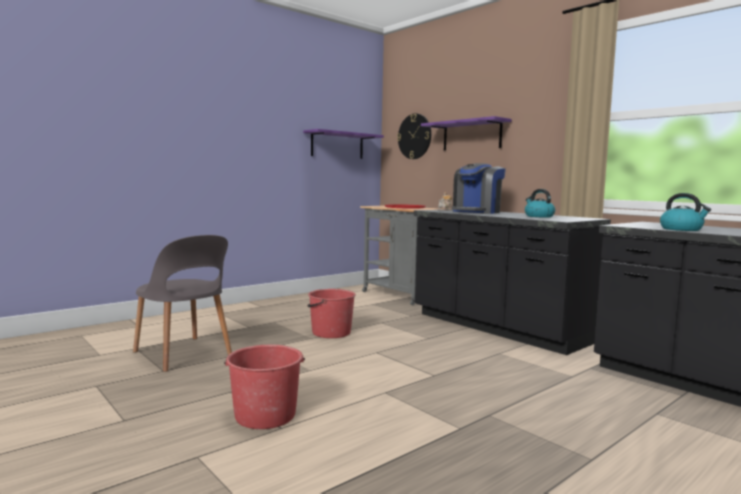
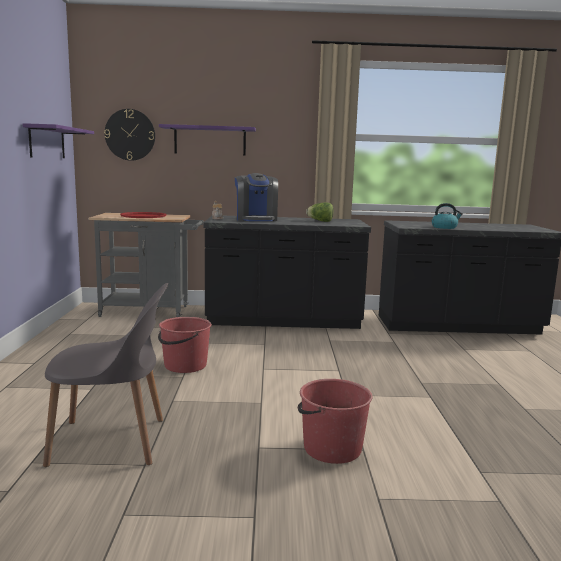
camera: 50 degrees left, 5 degrees up
kettle [525,189,555,218] -> lettuce [306,202,333,222]

